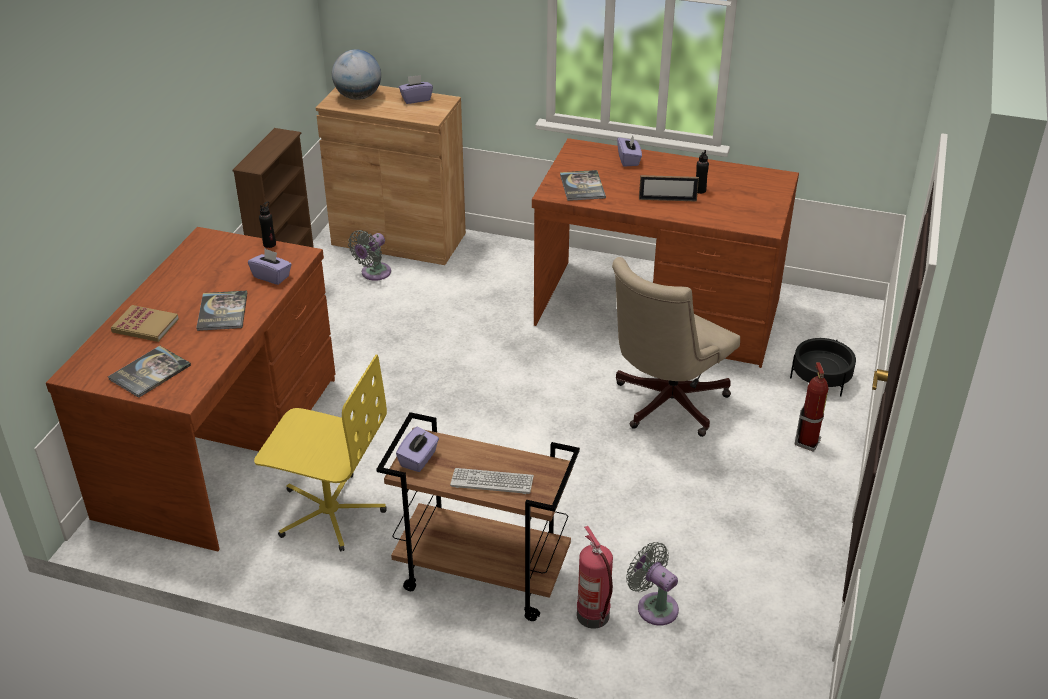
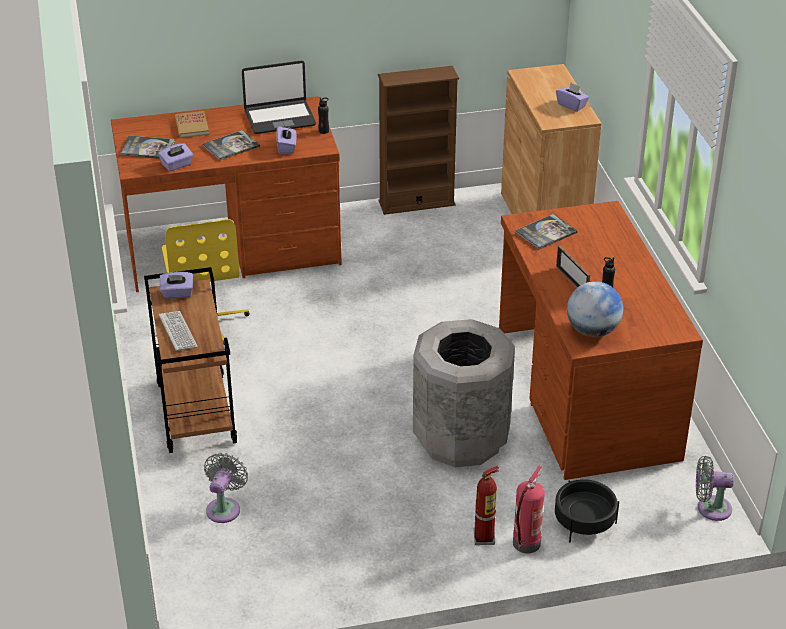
camera: 60 degrees right, 0 degrees up
globe [332,49,381,100] -> globe moved to [567,281,623,337]
grey fan [348,230,391,281] -> grey fan moved to [696,456,734,521]
fire extinguisher [577,526,613,629] -> fire extinguisher moved to [513,465,545,553]
beige office chair [612,257,740,437] -> grey trash can [413,319,515,467]
purple tissue box [617,135,642,167] -> purple tissue box moved to [158,143,193,171]
none -> laptop [242,61,316,134]

